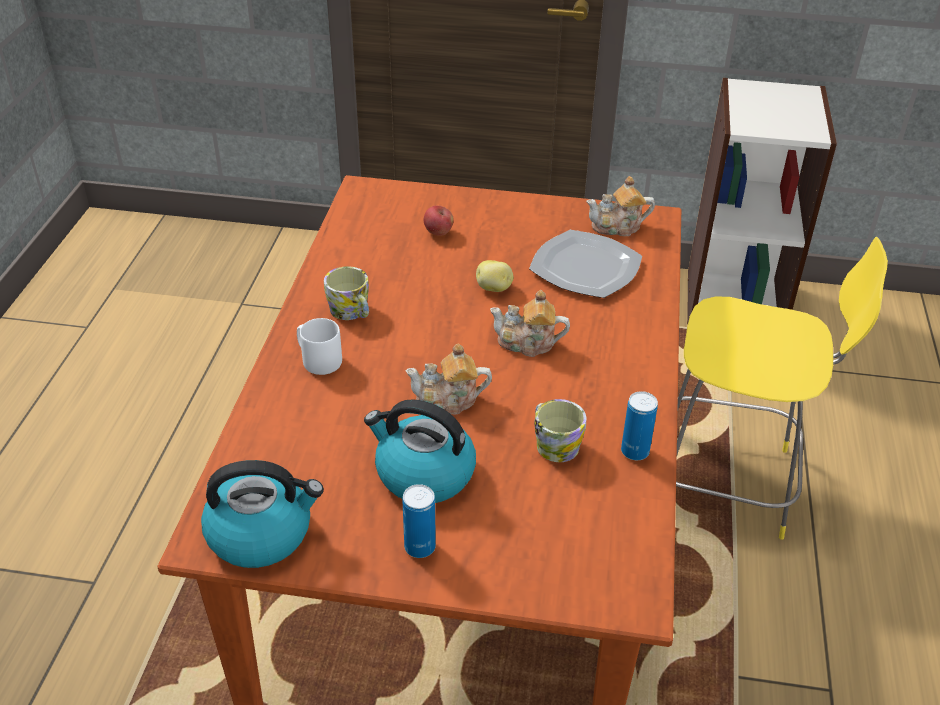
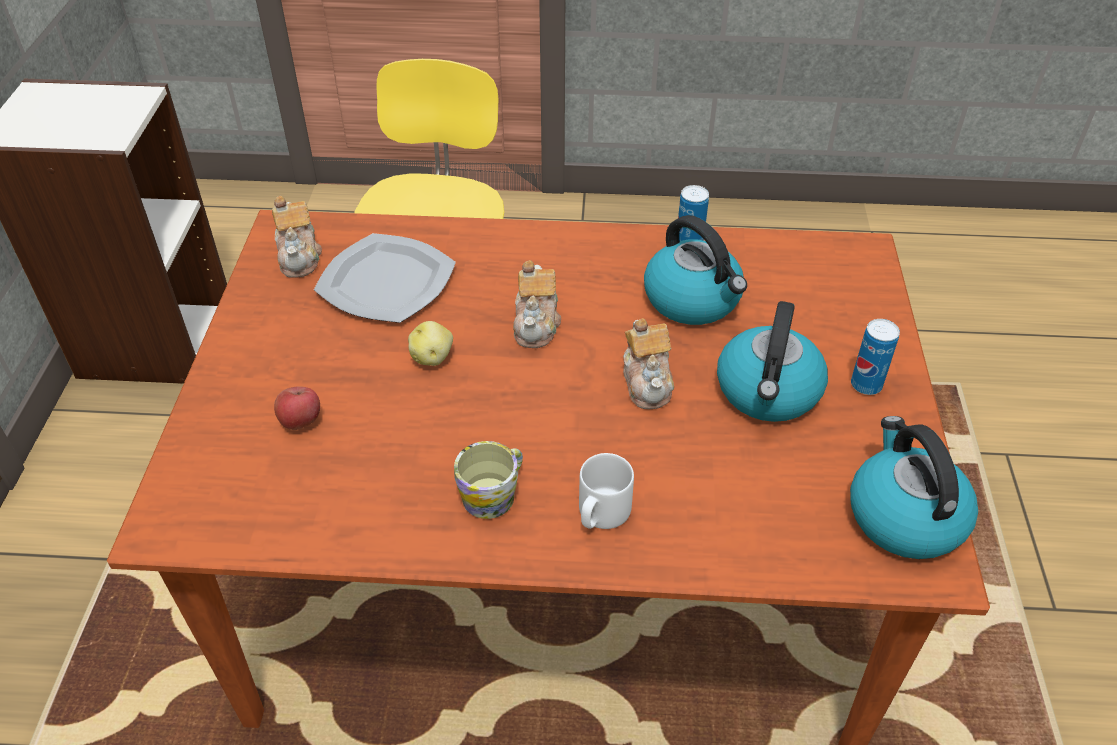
camera: 95 degrees left, 5 degrees up
mug [534,399,587,462] -> kettle [644,215,747,325]

